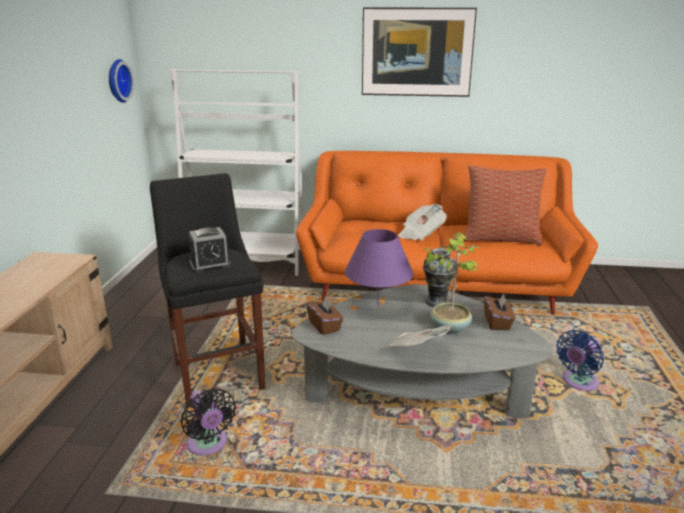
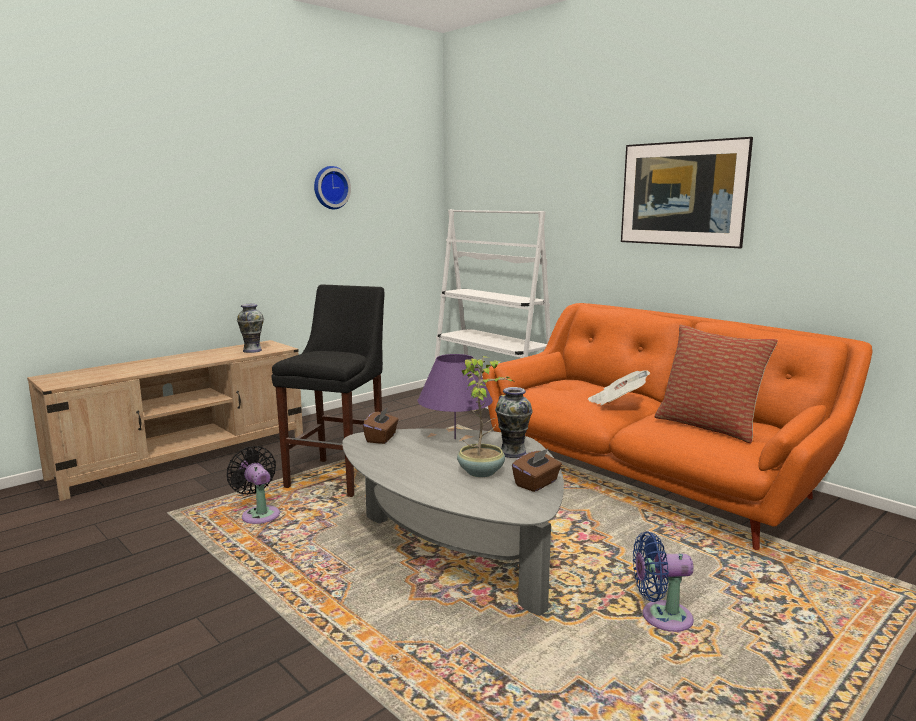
camera: 40 degrees right, 10 degrees down
wall clock [109,59,134,103] -> wall clock moved to [314,166,351,209]
black fan [181,388,236,456] -> black fan turned 135 degrees clockwise [227,446,280,524]
alarm clock [188,227,231,273] -> none
newspaper [384,325,454,347] -> none
none -> vase [237,304,264,353]

